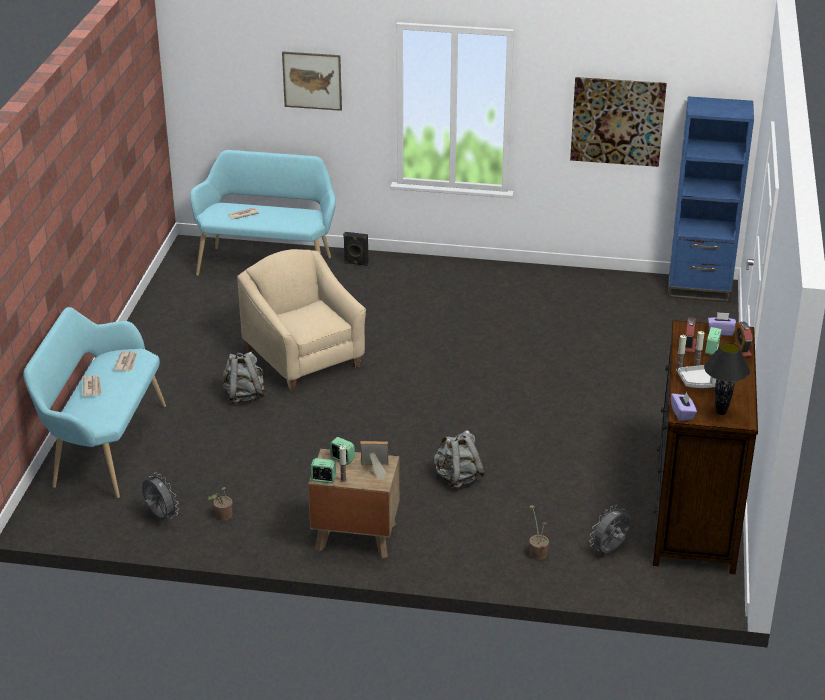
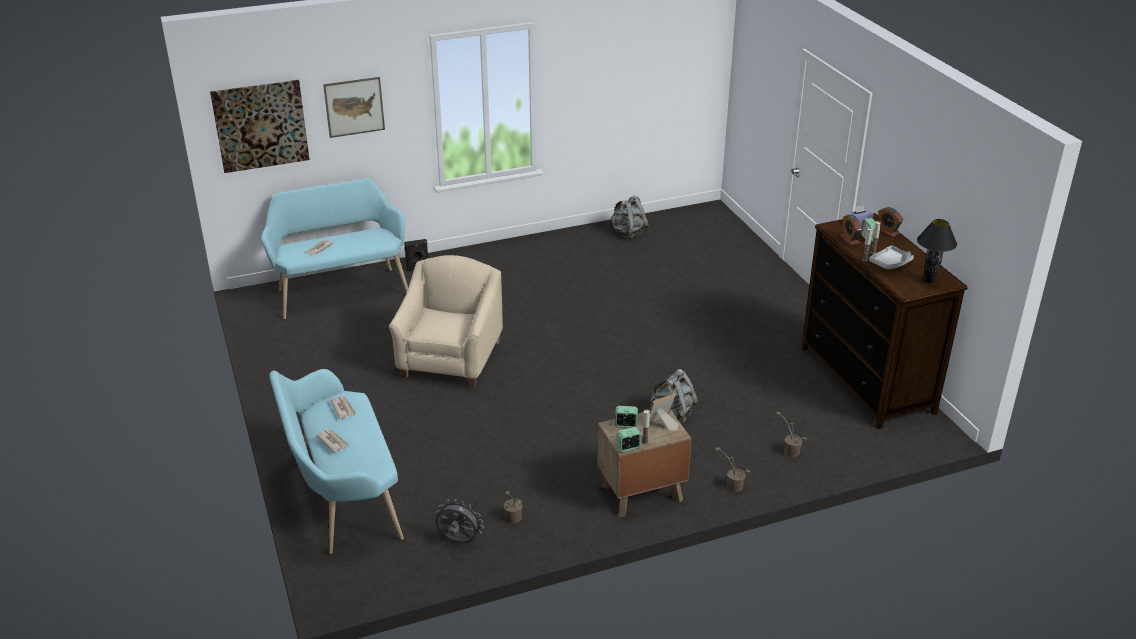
camera: 30 degrees left, 0 degrees up
grey backpack [223,352,267,404] -> grey backpack moved to [610,195,649,239]
beige armchair [237,249,366,390] -> beige armchair turned 75 degrees clockwise [389,255,503,388]
picture [570,77,667,167] -> picture moved to [210,80,310,173]
grey fan [589,505,631,553] -> none
blue bookcase [668,96,754,303] -> none
purple tissue box [671,391,697,421] -> none
none -> potted plant [715,447,751,492]

